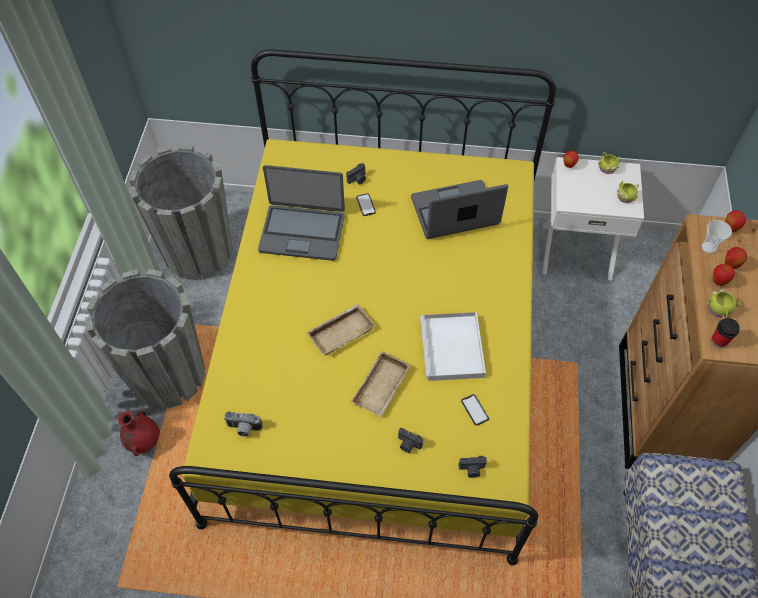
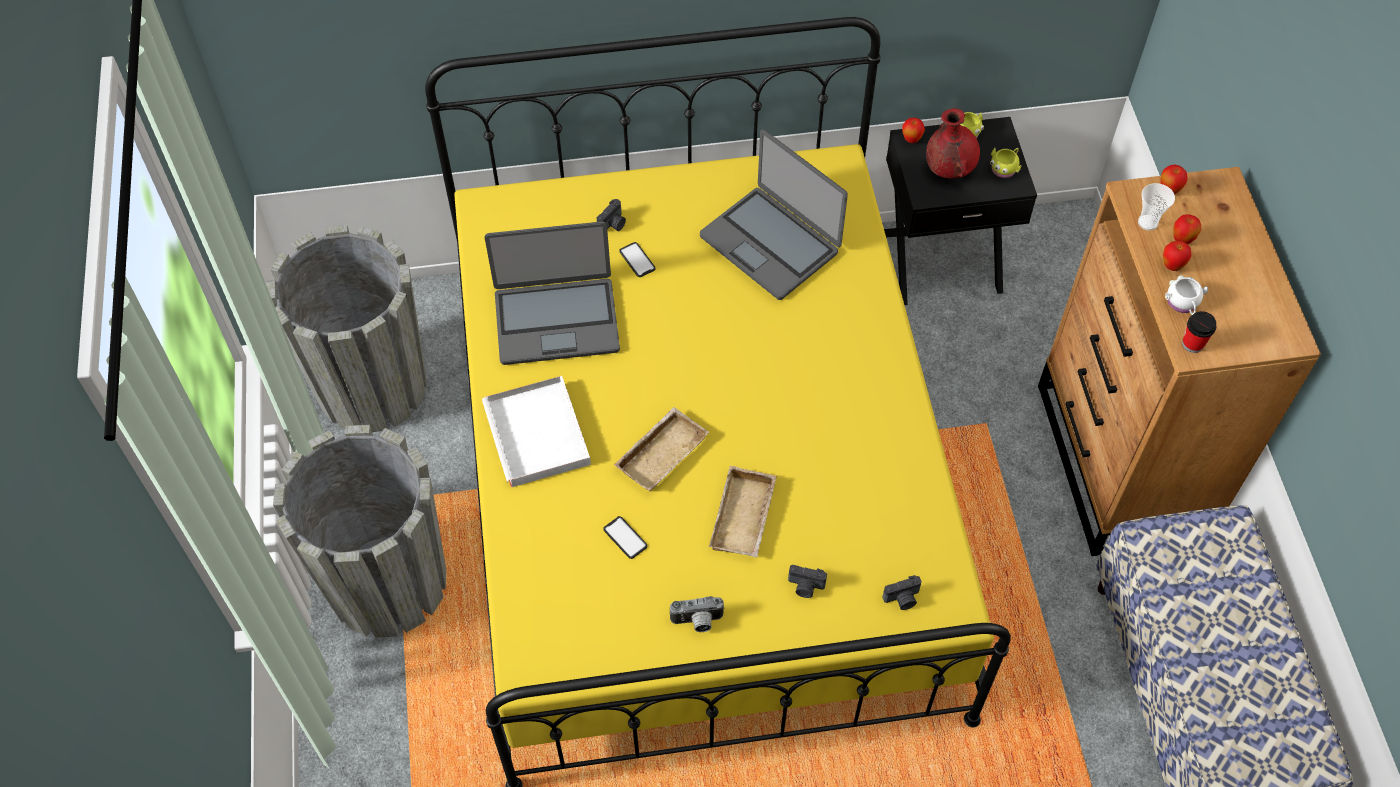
camera: 15 degrees left, 0 degrees up
red vase [118,411,160,456] -> red vase moved to [926,108,980,179]
camera [224,411,262,437] -> camera moved to [669,596,725,632]
laptop [411,180,508,239] -> laptop turned 105 degrees counterclockwise [700,129,848,300]
white tray [420,312,486,381] -> white tray moved to [482,376,591,488]
phone [461,394,489,426] -> phone moved to [603,516,648,559]
white nightstand [543,157,644,280] -> black nightstand [884,117,1037,305]
yellow mug [707,289,741,319] -> white mug [1165,275,1208,315]

